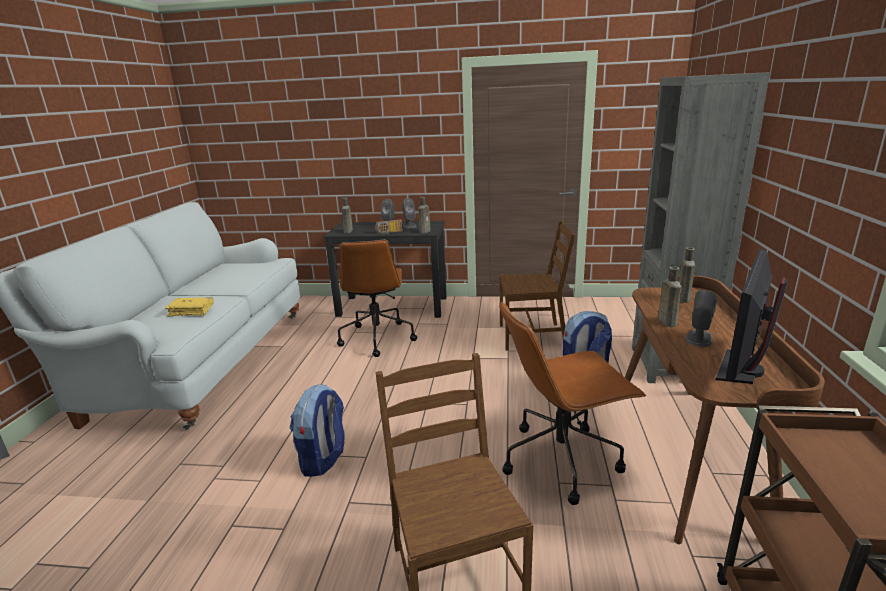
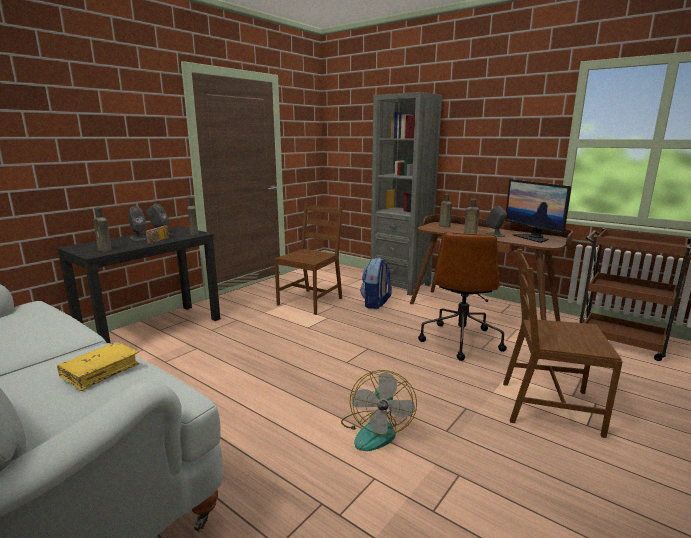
camera: 60 degrees left, 5 degrees down
backpack [290,384,344,477] -> fan [341,370,417,451]
brown office chair [337,240,417,357] -> none

